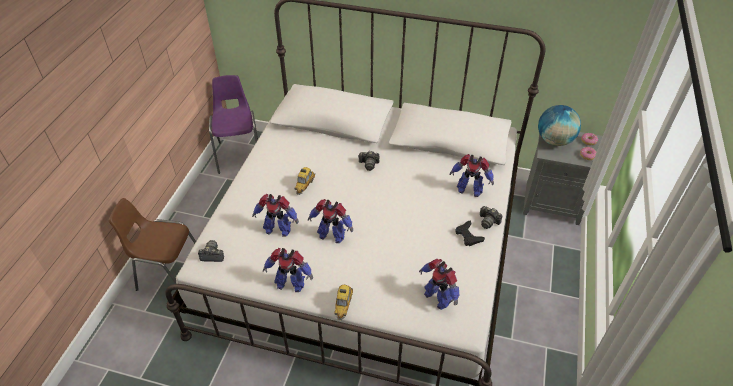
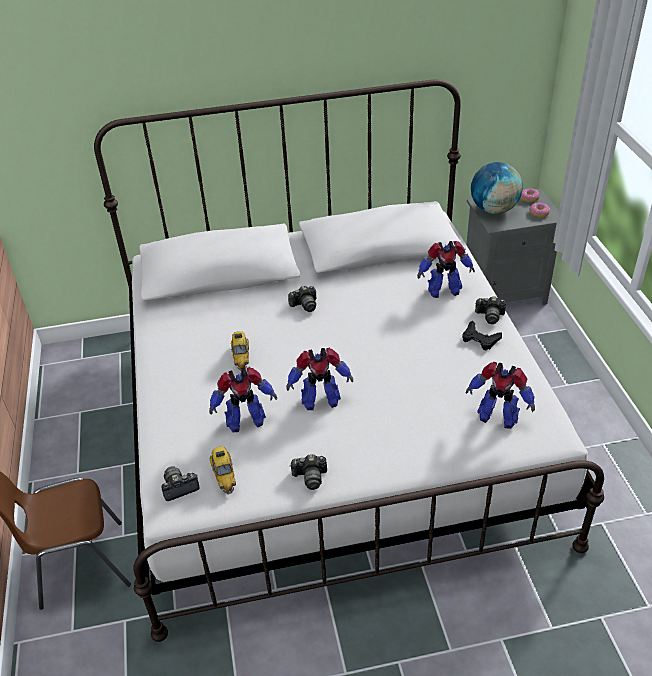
camera: 25 degrees left, 5 degrees down
purple chair [209,75,258,174] -> none
toy robot [263,248,313,292] -> camera [290,454,327,490]
toy car [334,285,353,320] -> toy car moved to [210,447,236,494]

